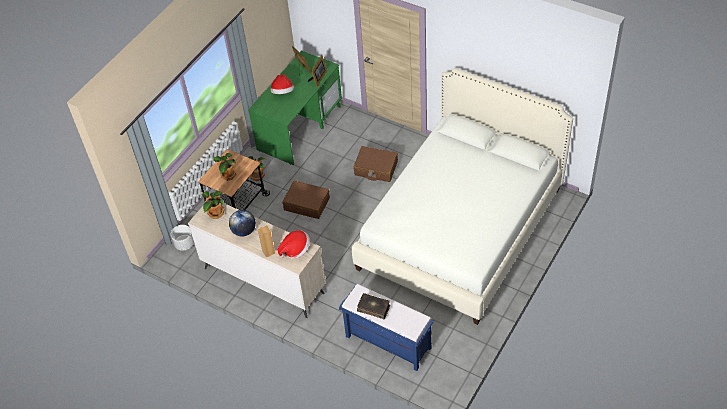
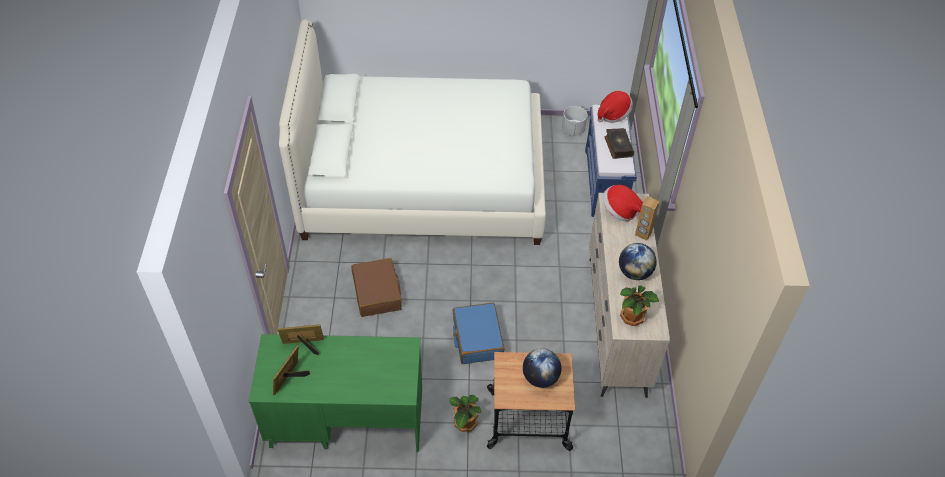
camera: 125 degrees left, 0 degrees up
white planter [171,225,194,251] -> white planter moved to [562,106,587,136]
potted plant [213,153,236,181] -> globe [523,348,562,388]
hat [271,74,294,94] -> hat moved to [598,91,633,123]
brown suitcase [282,181,330,219] -> blue suitcase [453,303,505,364]

